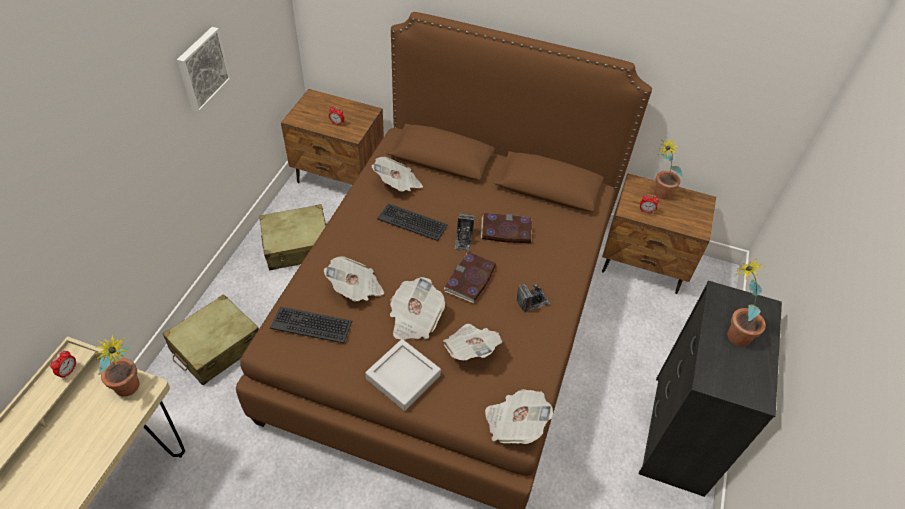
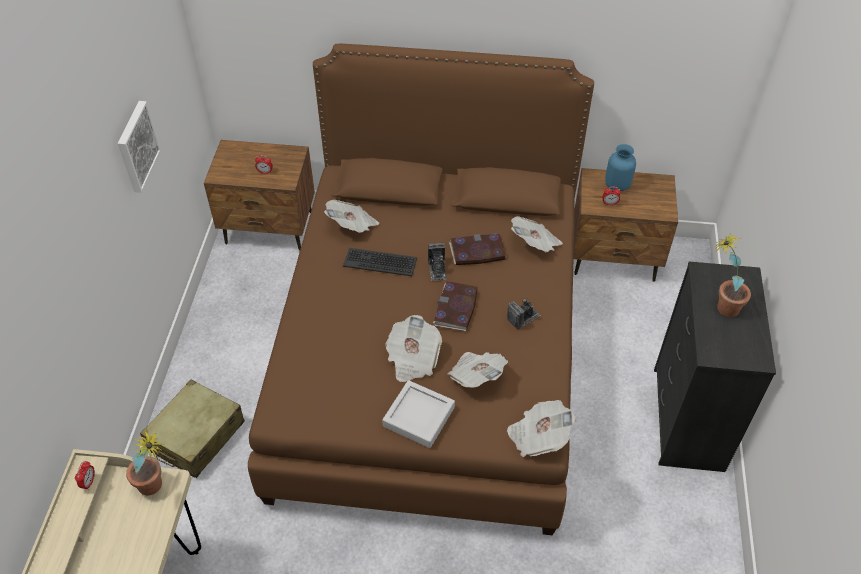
camera: 10 degrees left, 0 degrees up
beige suitcase [259,204,327,270] -> none
keyboard [270,306,352,343] -> none
newspaper [324,256,384,302] -> newspaper moved to [511,216,563,252]
potted plant [654,138,682,200] -> blue vase [605,144,636,191]

